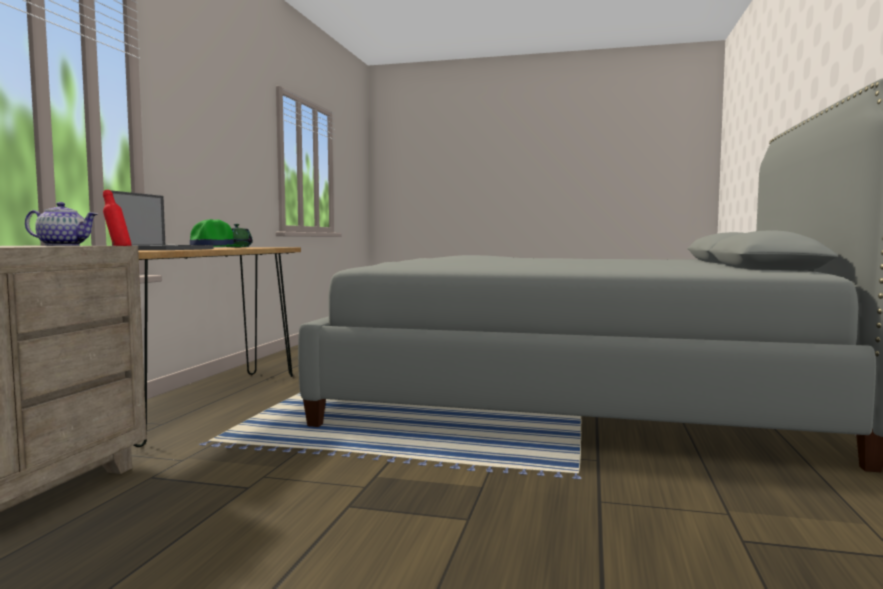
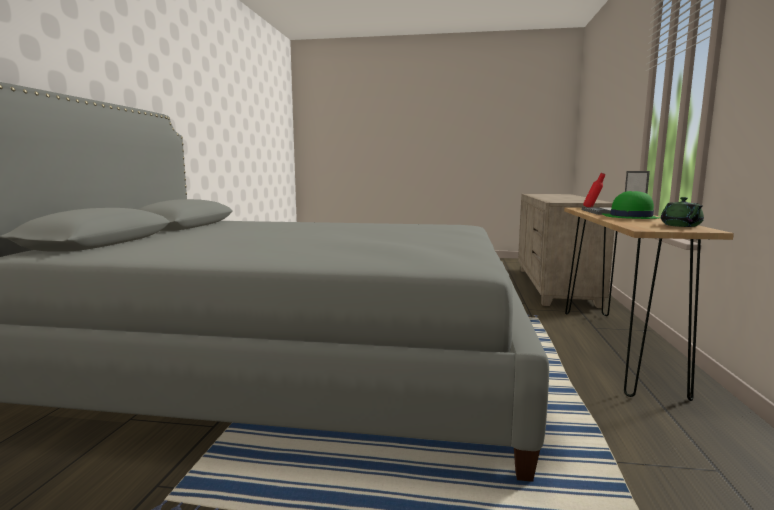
camera: 175 degrees right, 5 degrees up
teapot [25,202,97,246] -> none

